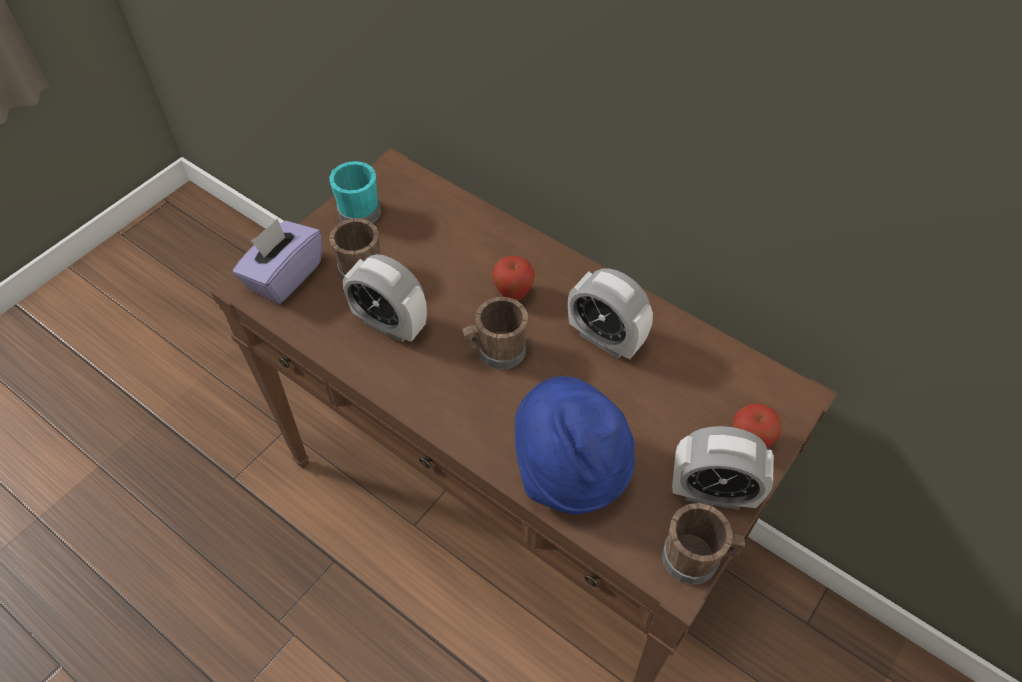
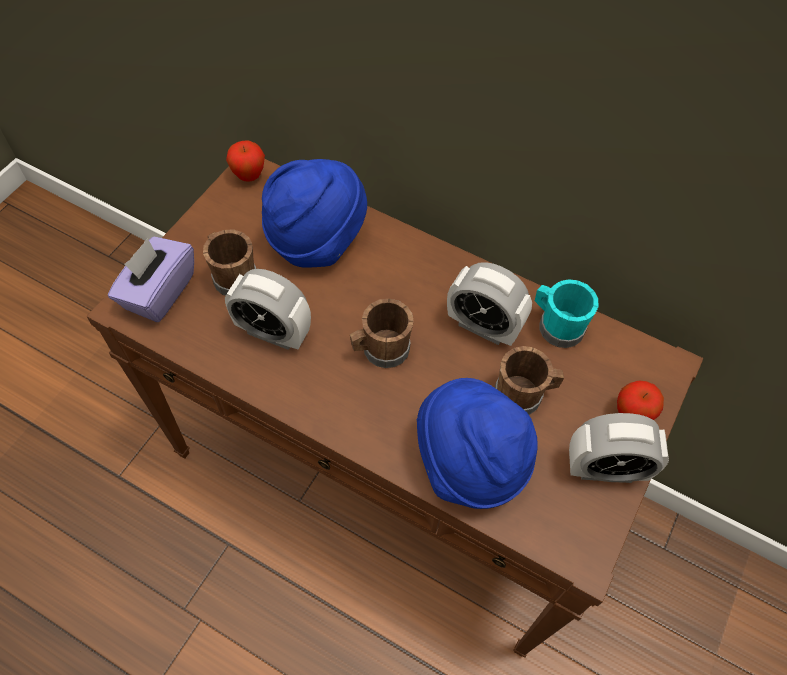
camera: 10 degrees left, 5 degrees up
turquoise mug [330,161,381,223] -> turquoise mug moved to [535,279,598,348]
apple [492,256,535,300] -> apple moved to [226,141,265,182]
brown mug [662,503,745,585] -> brown mug moved to [495,346,564,415]
none -> blue hat [262,159,367,268]

